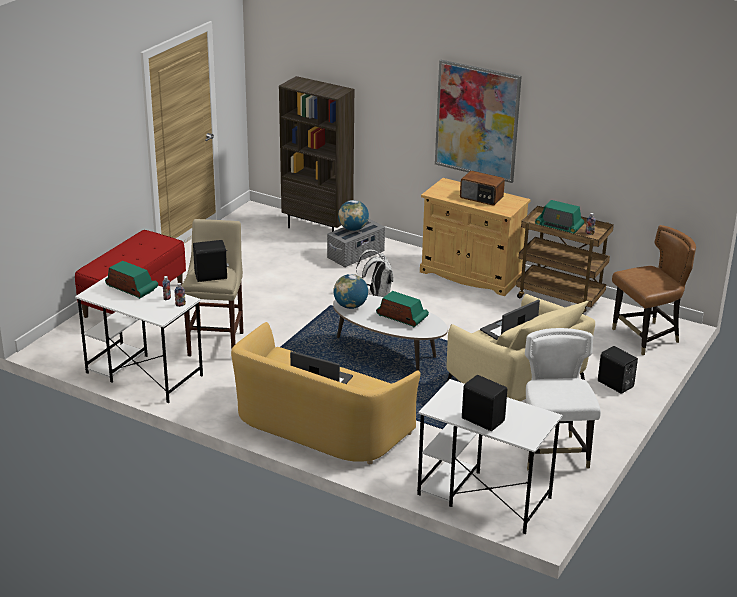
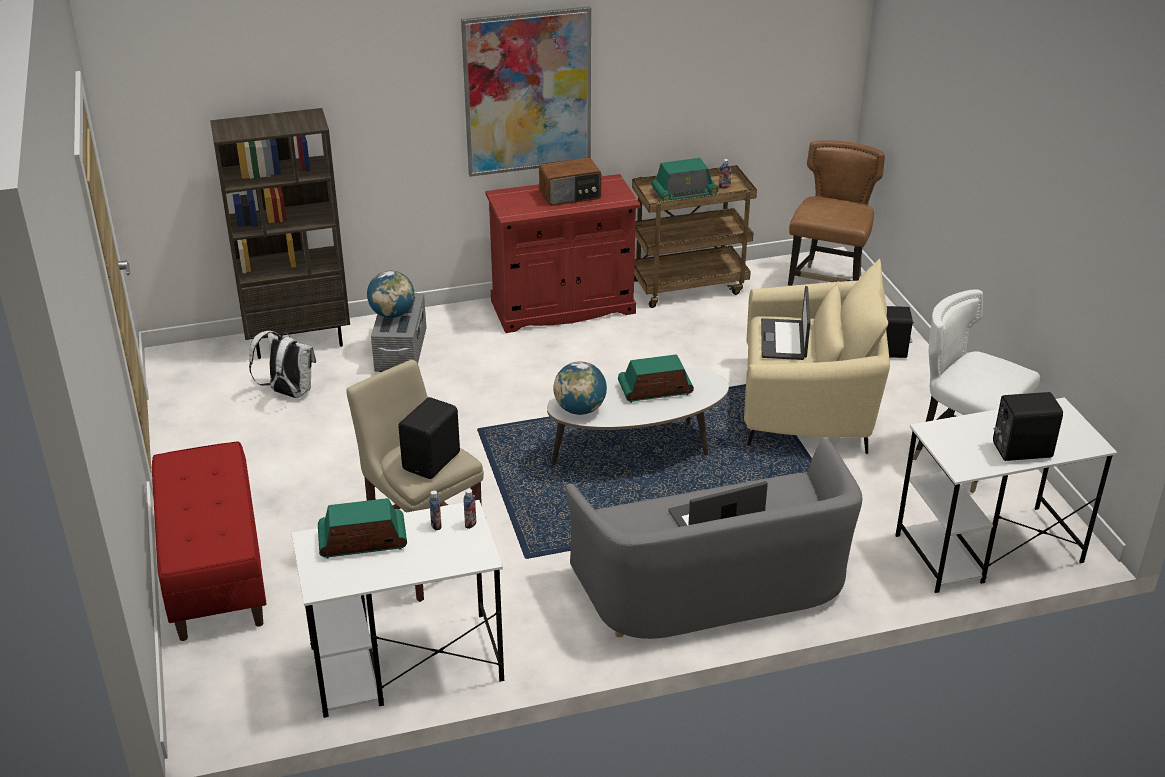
camera: 45 degrees left, 5 degrees up
yellow sofa [231,322,421,464] -> grey sofa [566,439,862,639]
white backpack [356,249,394,297] -> white backpack moved to [249,331,316,398]
beige cabinet [420,178,531,296] -> red cabinet [486,174,641,333]

